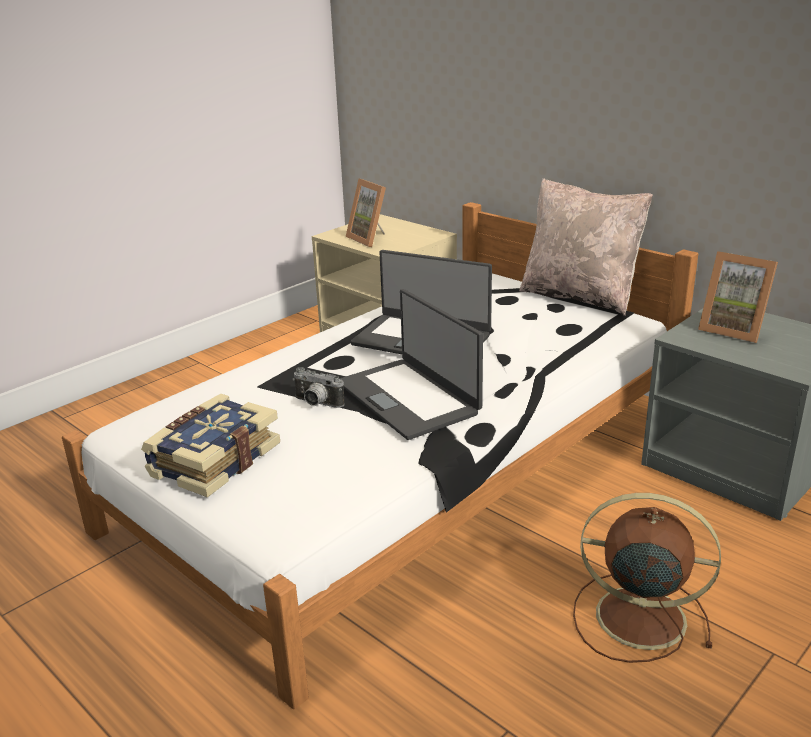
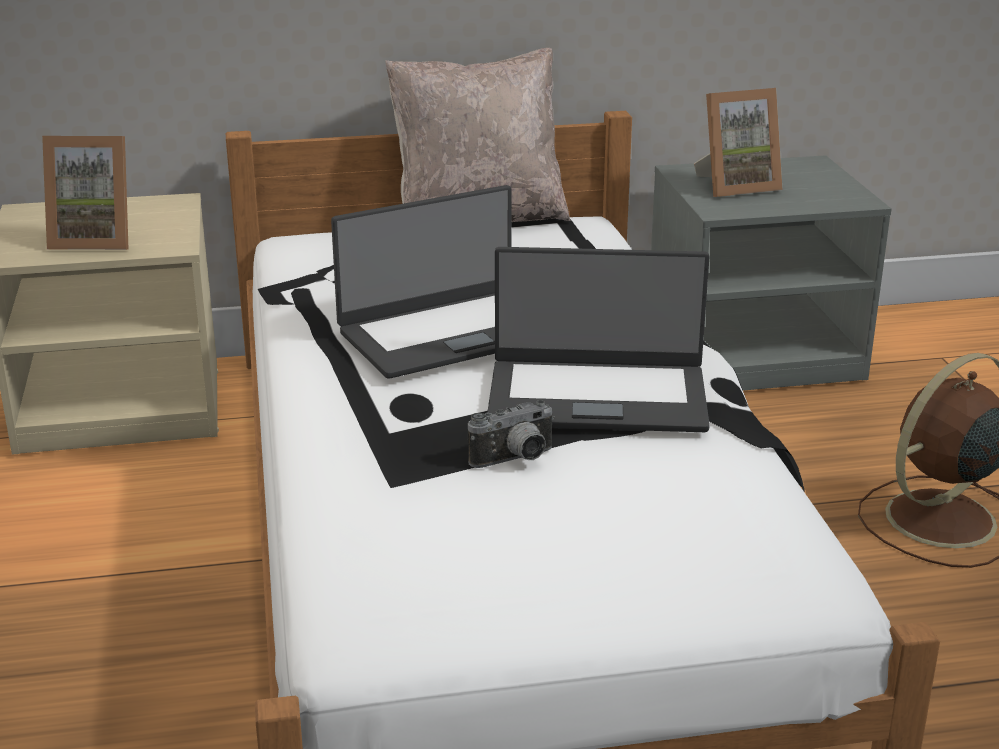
camera: 55 degrees left, 0 degrees up
book [141,394,280,498] -> none

